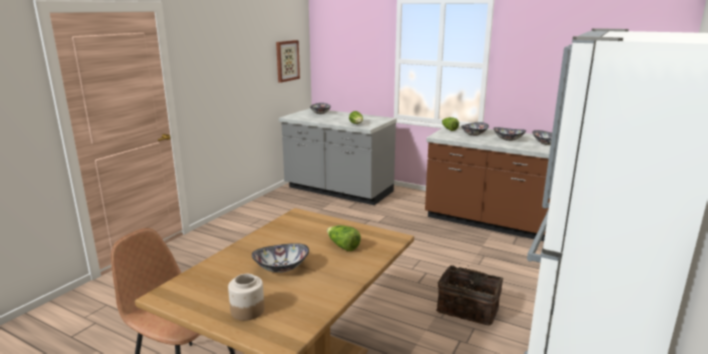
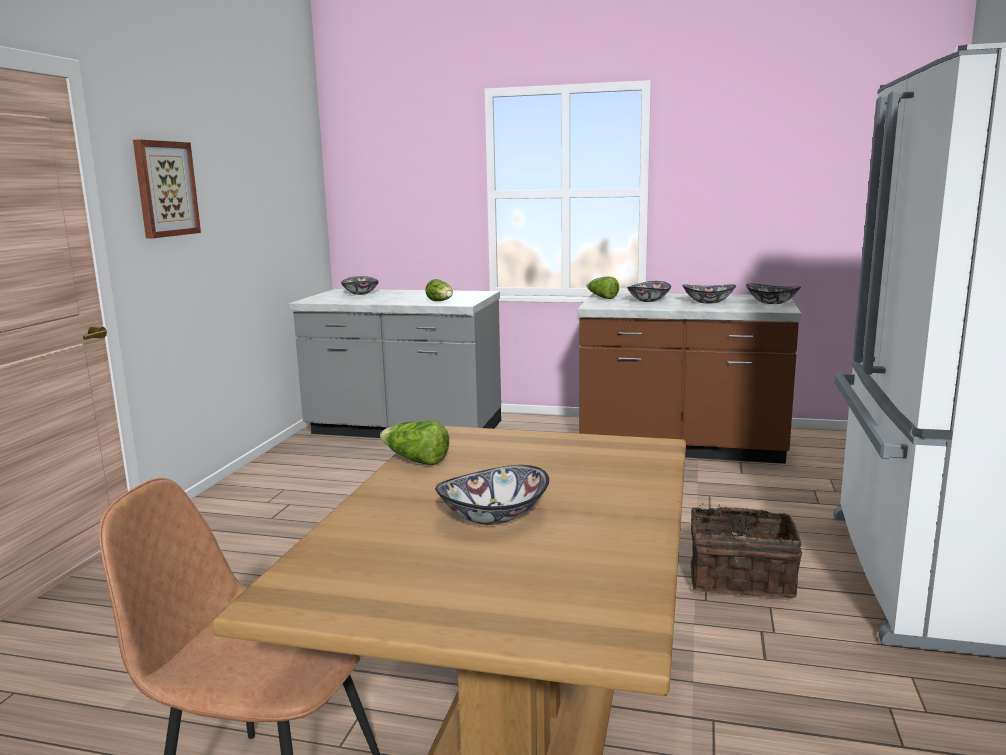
camera: 15 degrees left, 5 degrees down
jar [228,274,265,321] -> none
picture [276,40,300,83] -> picture moved to [133,140,201,238]
lettuce [327,225,361,251] -> lettuce moved to [380,420,449,465]

